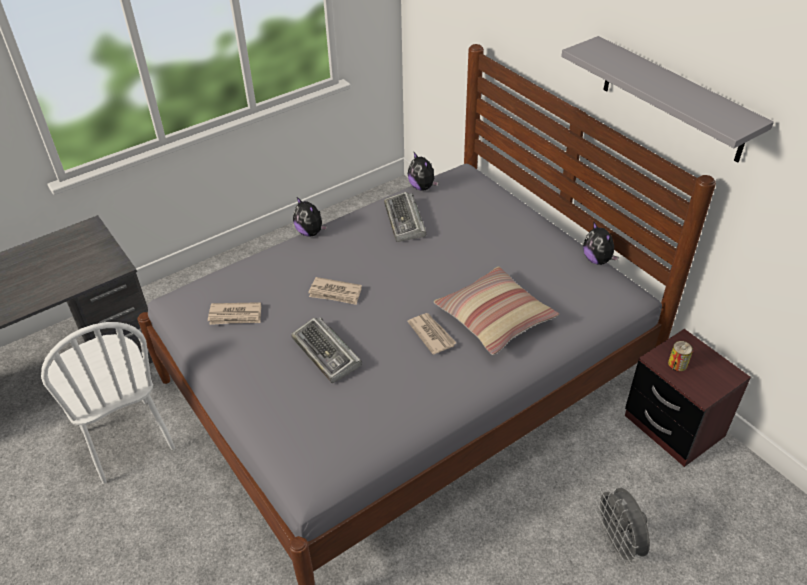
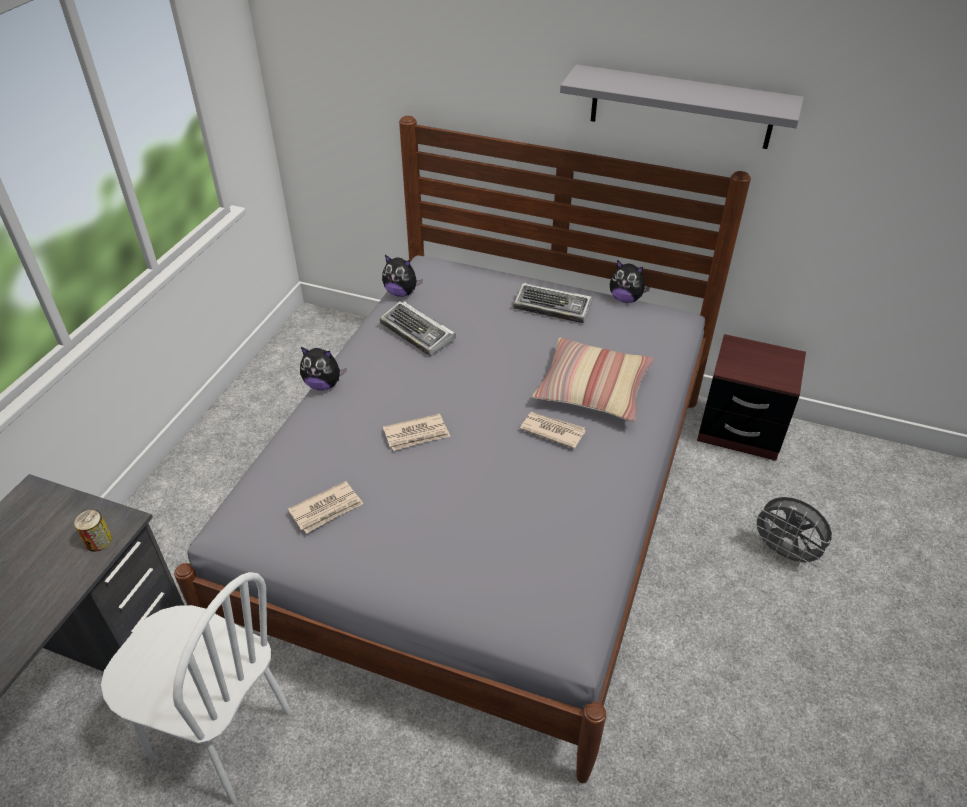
camera: 35 degrees left, 0 degrees up
keyboard [291,317,362,383] -> keyboard moved to [514,283,593,323]
can [668,341,693,372] -> can moved to [74,510,112,552]

